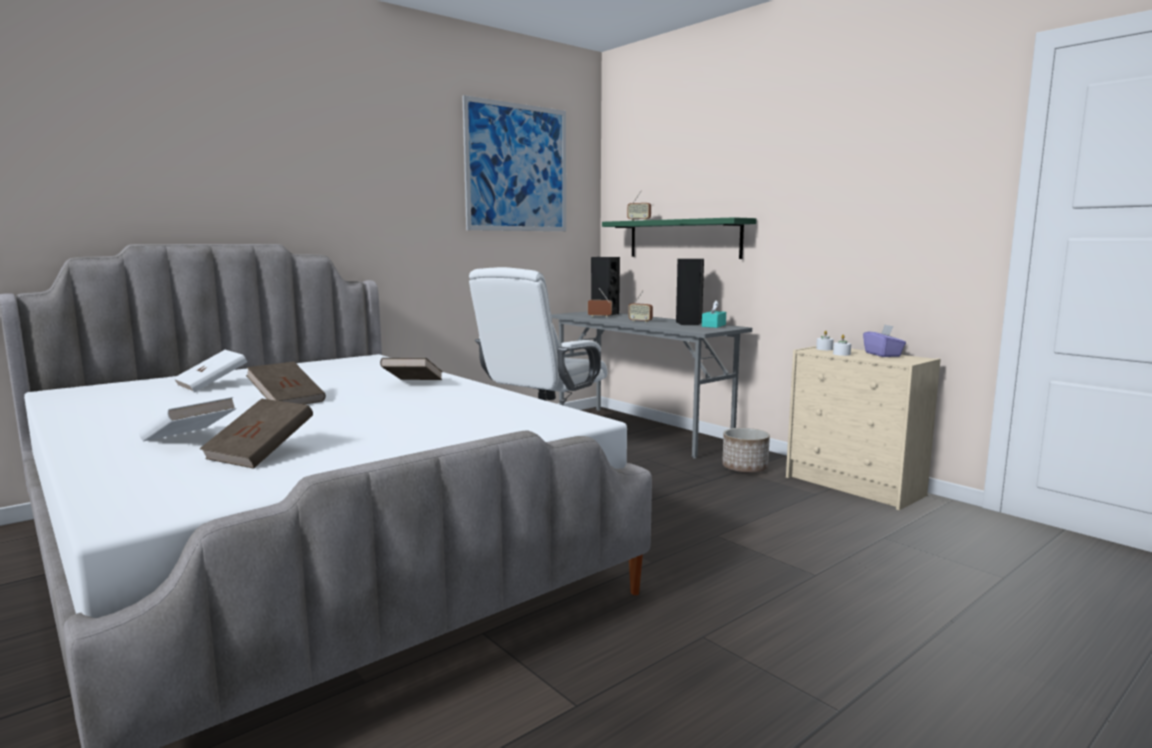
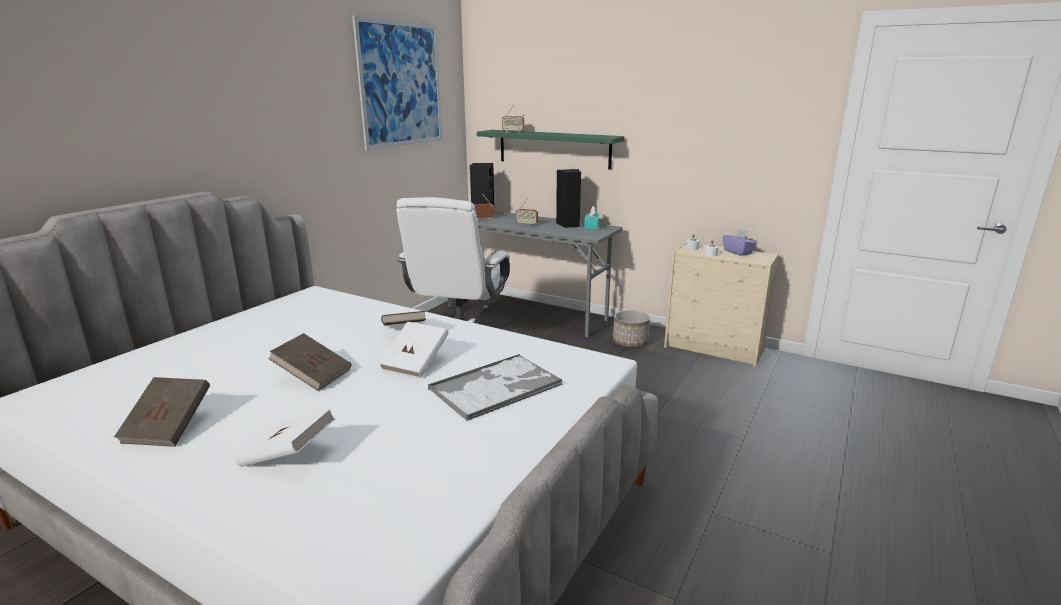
camera: 20 degrees left, 10 degrees up
white book [173,350,247,393] -> white book moved to [378,322,448,378]
brown book [200,399,313,469] -> brown book moved to [114,377,210,447]
none -> tray [428,354,563,421]

